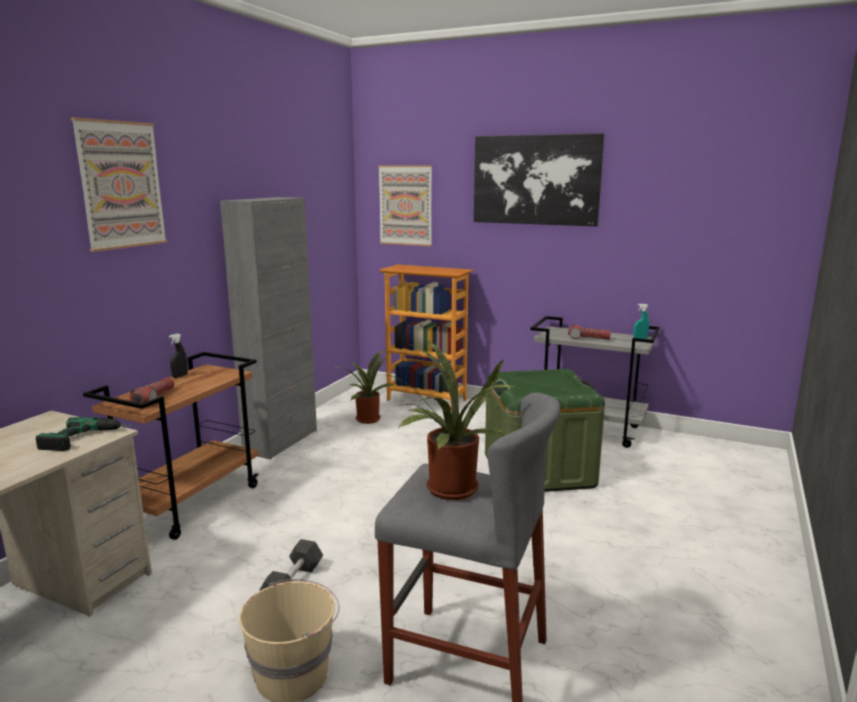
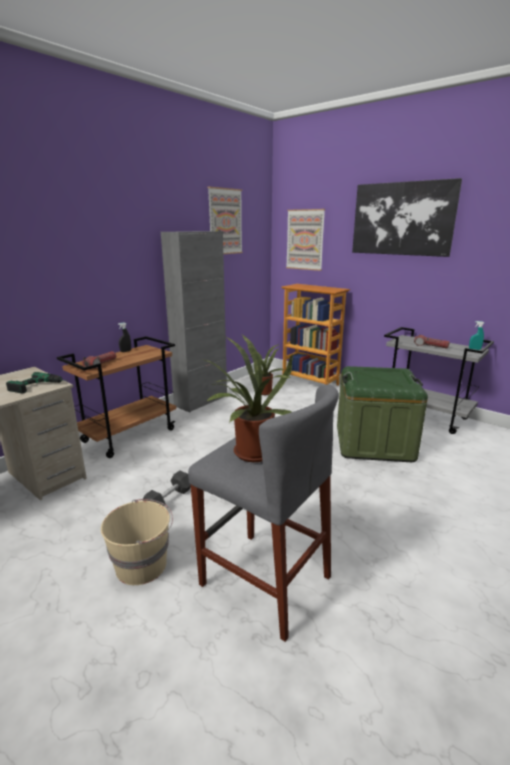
camera: 15 degrees right, 5 degrees up
picture [71,117,167,252] -> picture moved to [208,187,243,254]

